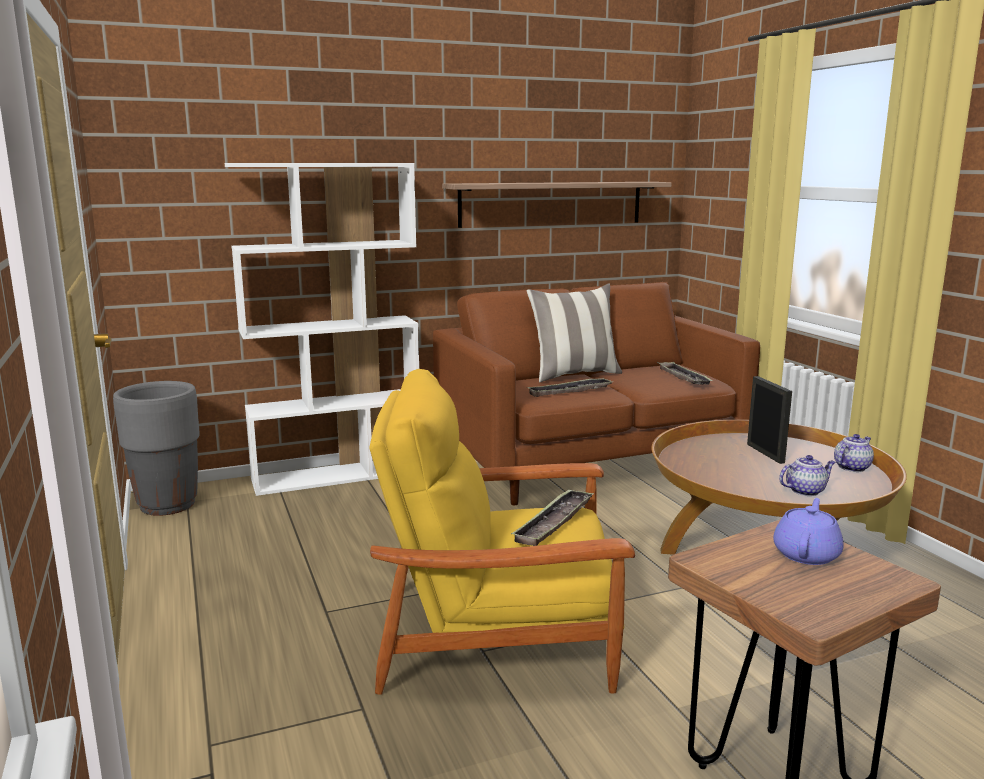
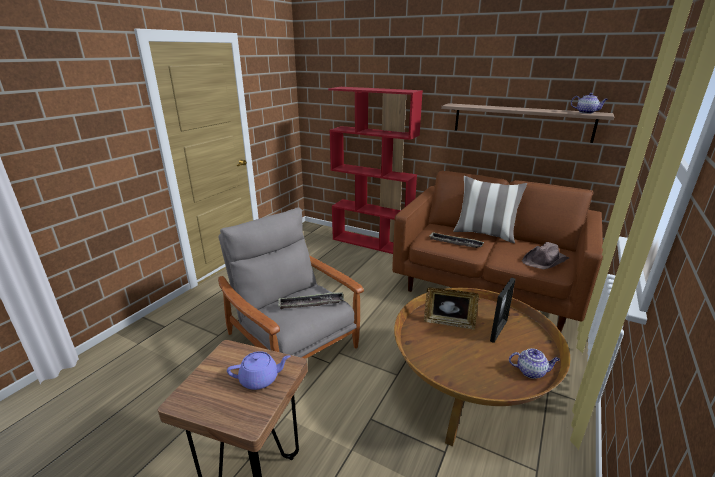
camera: 50 degrees right, 10 degrees up
grey planter [113,381,200,516] -> none
white bookcase [225,163,419,496] -> red bookcase [328,87,423,254]
yellow armchair [369,369,635,695] -> grey armchair [218,207,364,359]
tray [657,362,713,385] -> brown hat [522,242,569,269]
teapot [779,455,835,496] -> teapot moved to [571,93,608,114]
none -> picture frame [424,287,479,330]

